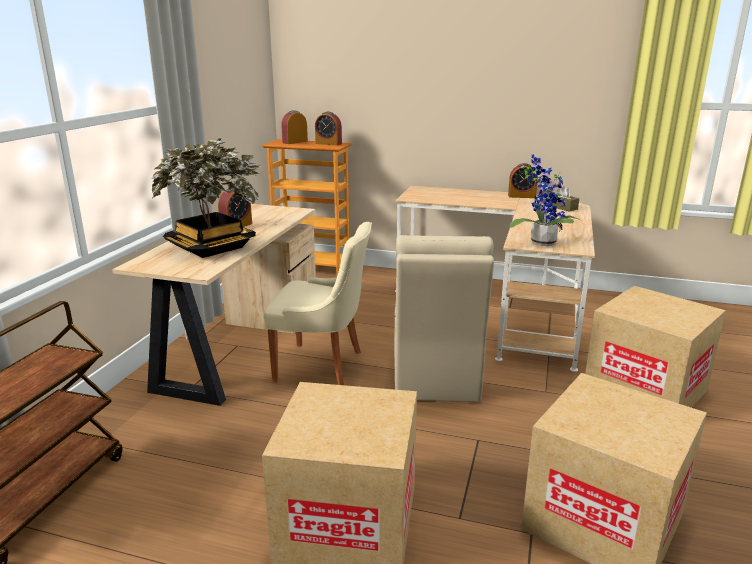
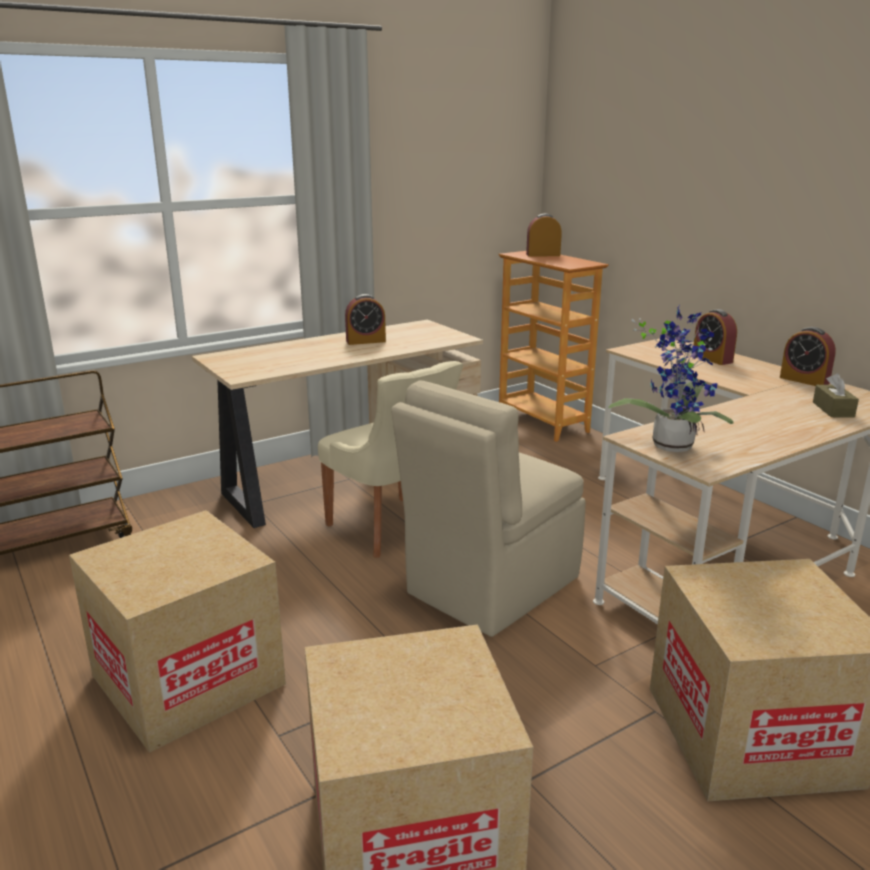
camera: 40 degrees right, 0 degrees up
potted plant [152,138,261,258] -> none
alarm clock [315,111,342,145] -> alarm clock moved to [693,309,737,365]

